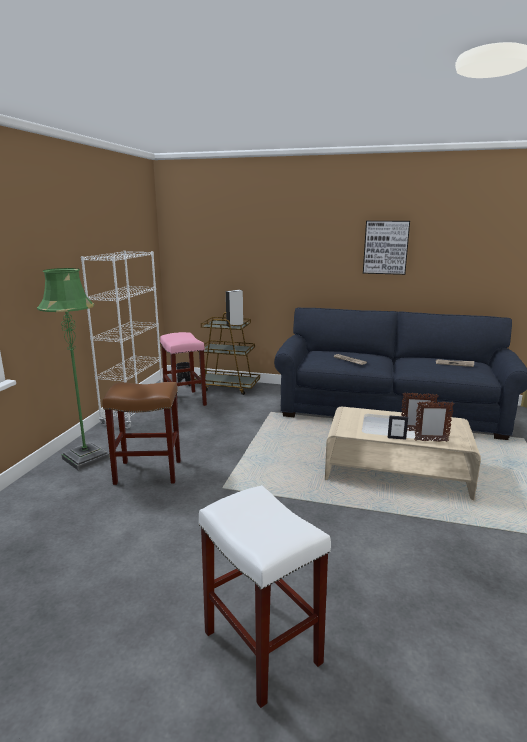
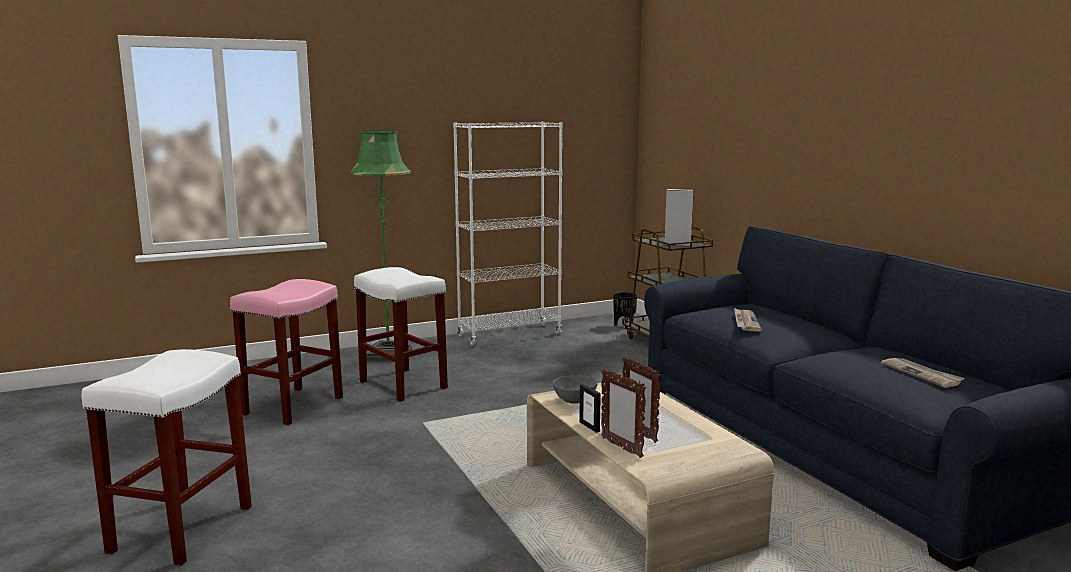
camera: 50 degrees right, 5 degrees down
brown stool [103,382,181,485] -> white stool [354,267,448,402]
pink stool [160,332,207,410] -> pink stool moved to [230,279,343,425]
picture [363,221,410,275] -> none
none -> grey bowl [553,375,598,404]

